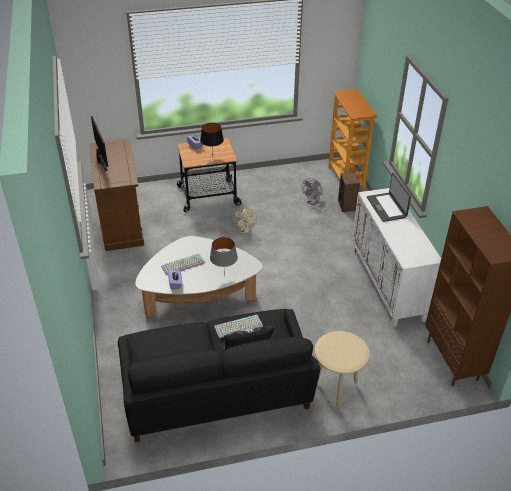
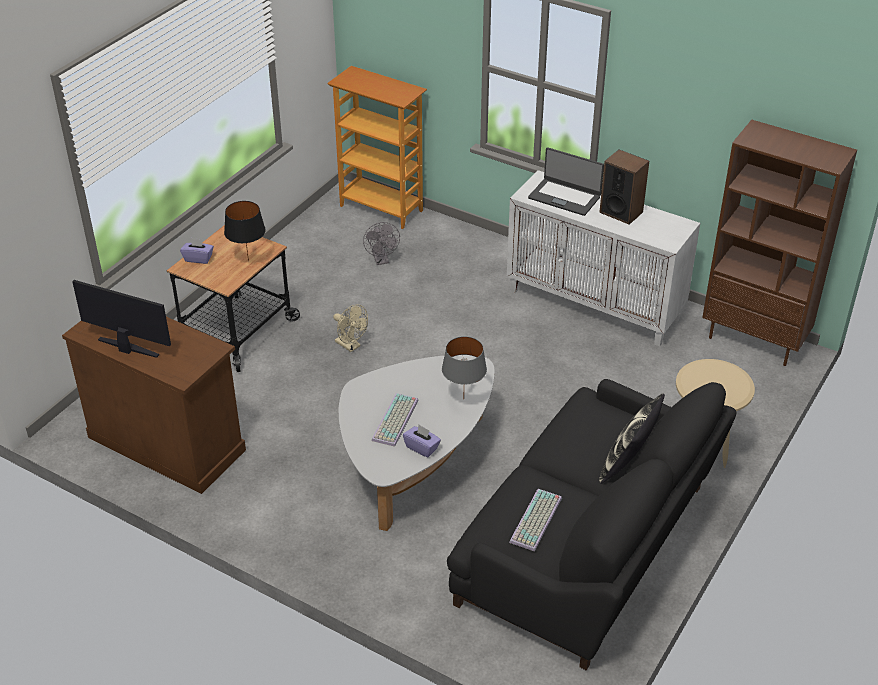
camera: 45 degrees left, 0 degrees up
keyboard [214,315,263,339] -> keyboard moved to [509,489,562,552]
speaker [338,172,360,212] -> speaker moved to [599,150,649,225]

